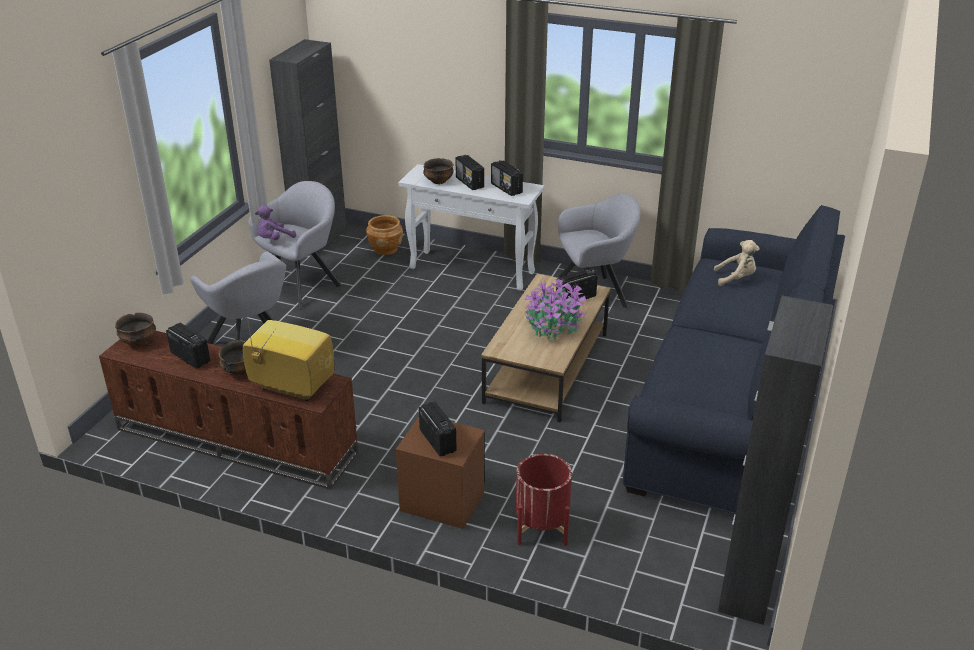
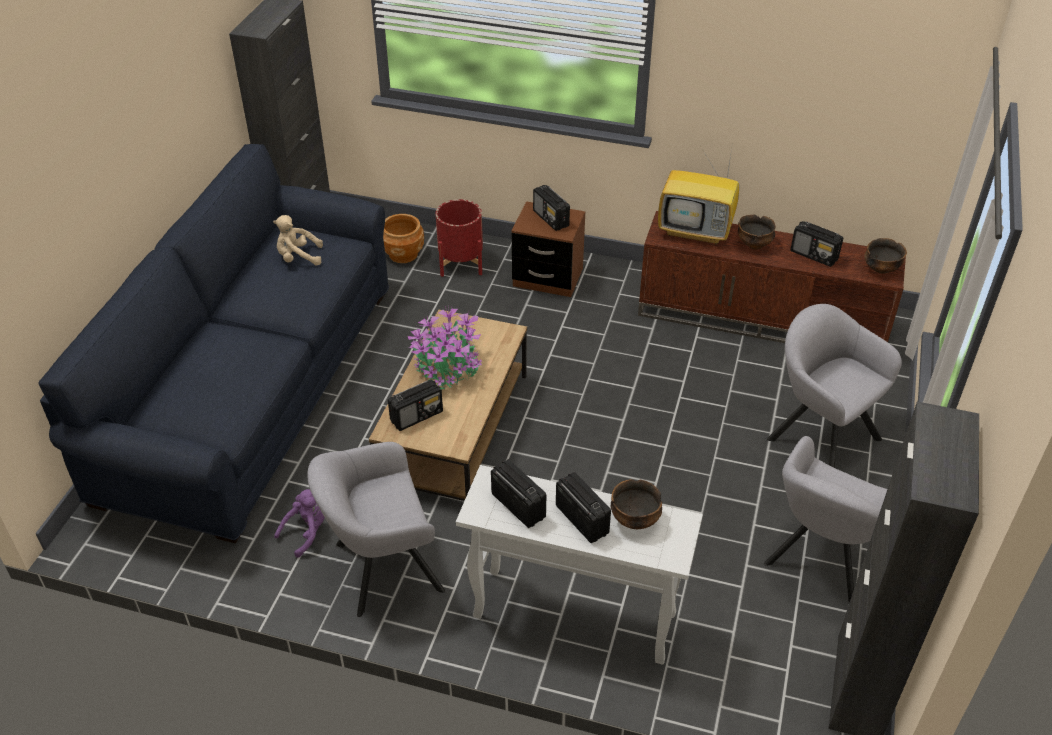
camera: 175 degrees right, 10 degrees up
purple plush toy [255,205,296,240] -> purple plush toy moved to [274,489,325,557]
brown planter [366,215,403,255] -> brown planter moved to [383,214,424,263]
beige plush toy [714,240,759,286] -> beige plush toy moved to [273,215,323,266]

